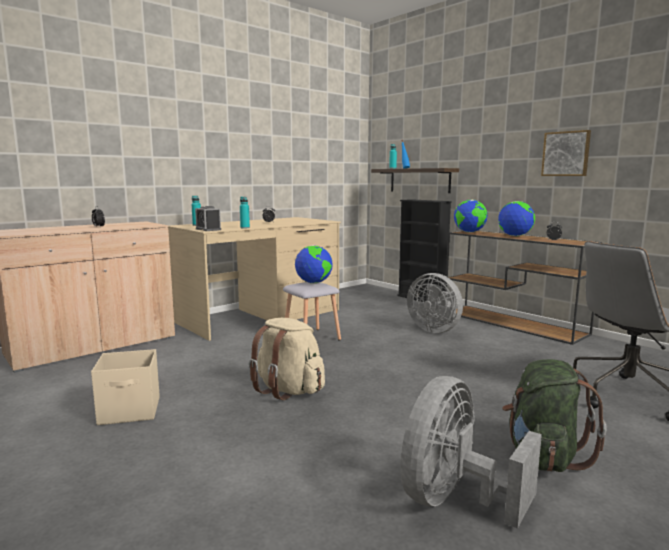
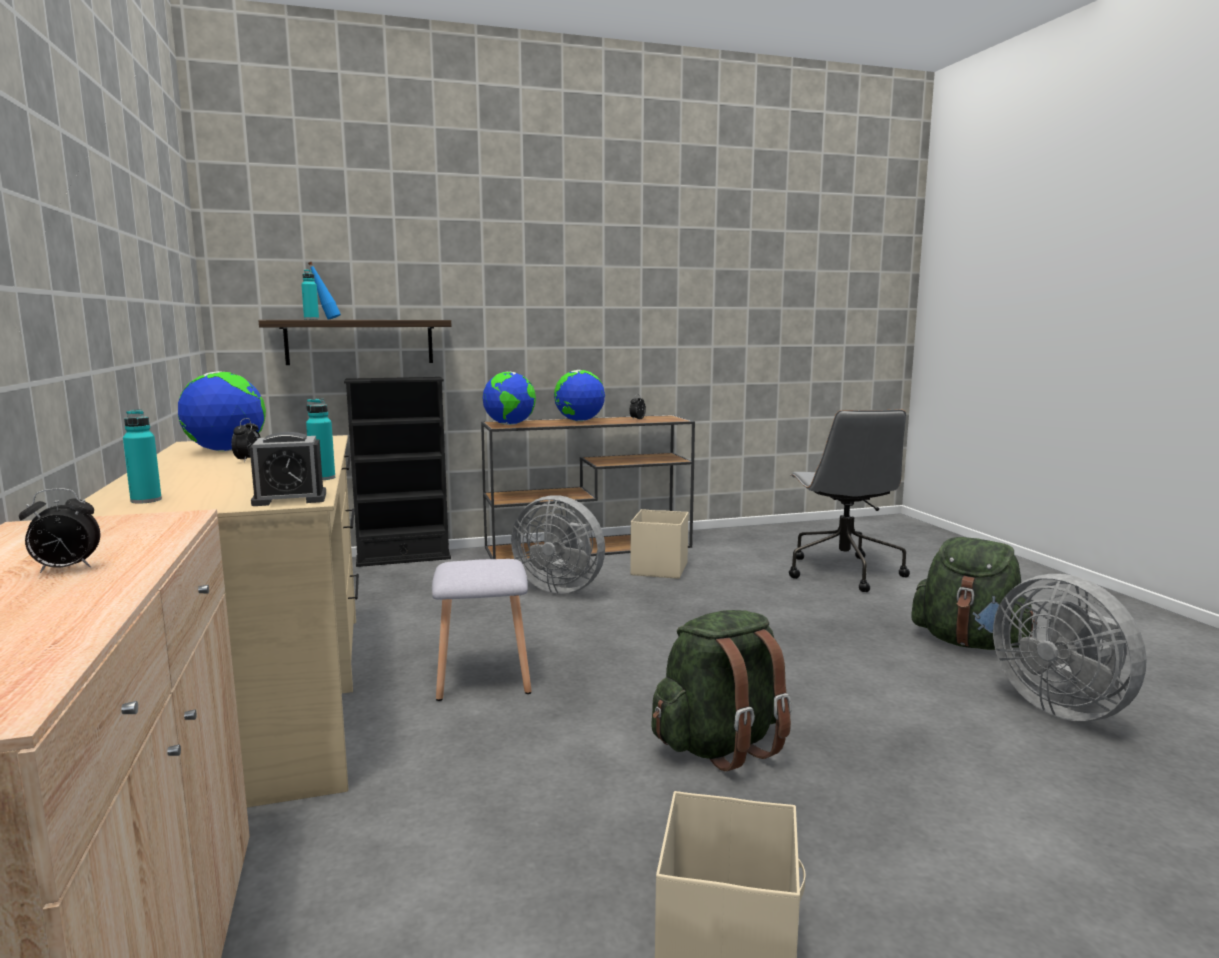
camera: 65 degrees left, 0 degrees up
beige backpack [249,318,325,400] -> green backpack [651,610,792,771]
globe [295,245,333,283] -> globe moved to [178,371,266,451]
grey fan [407,273,463,333] -> grey fan turned 45 degrees clockwise [511,495,605,594]
picture [541,130,591,176] -> none
none -> beige storage box [630,509,688,579]

